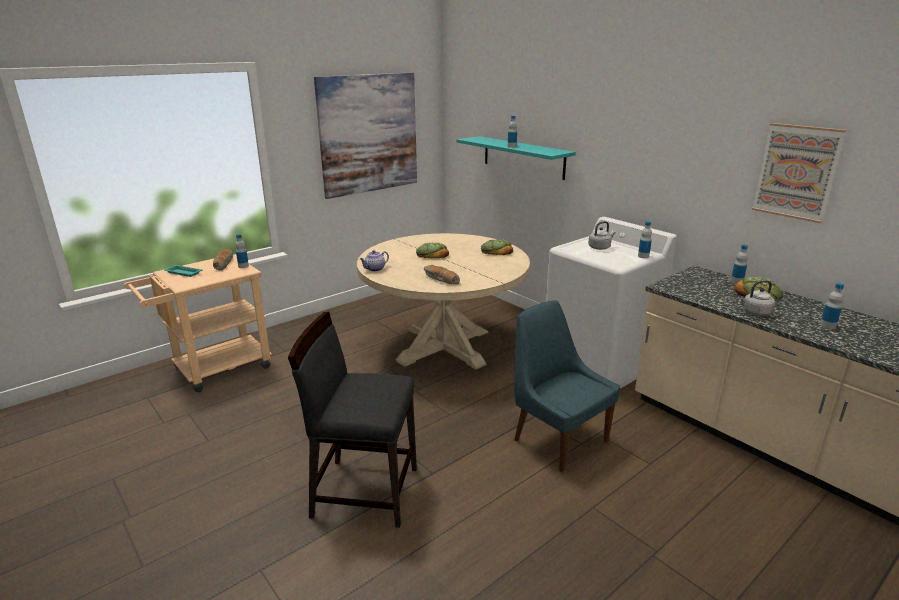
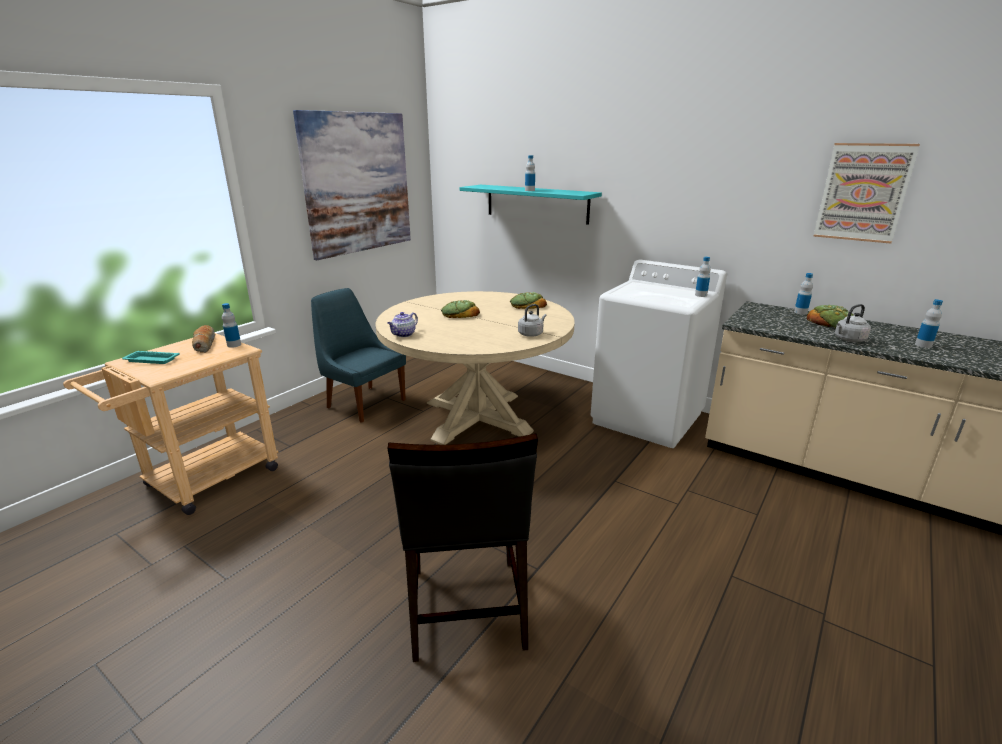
camera: 15 degrees left, 0 degrees up
black chair [288,312,417,528] -> black chair turned 90 degrees counterclockwise [388,433,538,662]
bread [424,265,460,284] -> none
blue chair [514,300,620,472] -> blue chair moved to [311,288,406,423]
grey kettle [588,221,616,250] -> grey kettle moved to [518,304,547,337]

